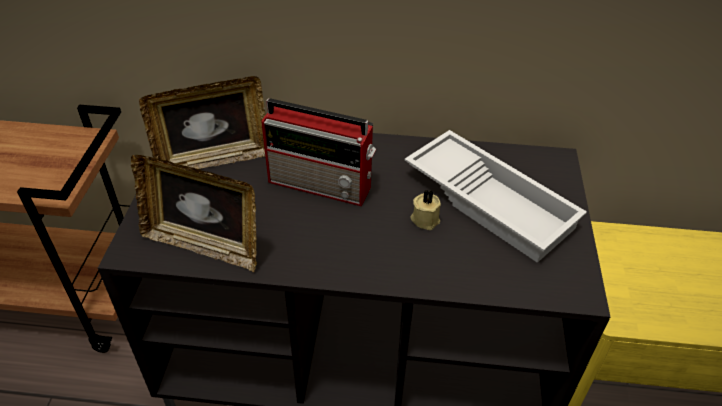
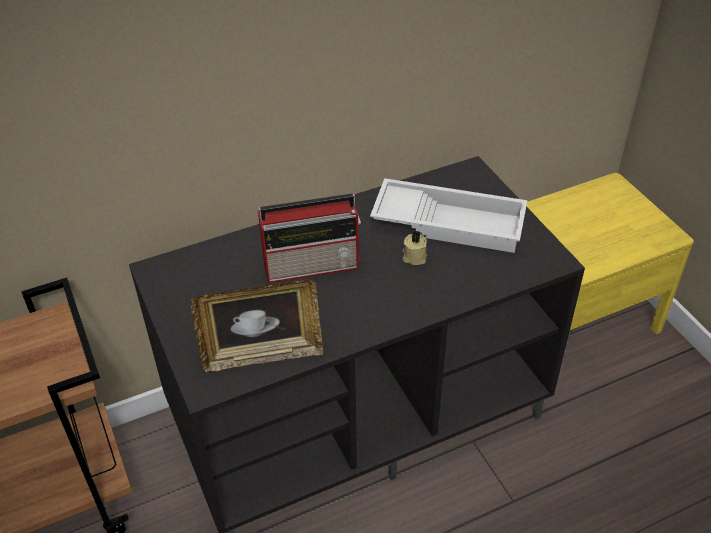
camera: 30 degrees left, 0 degrees up
picture frame [139,76,266,169] -> none

